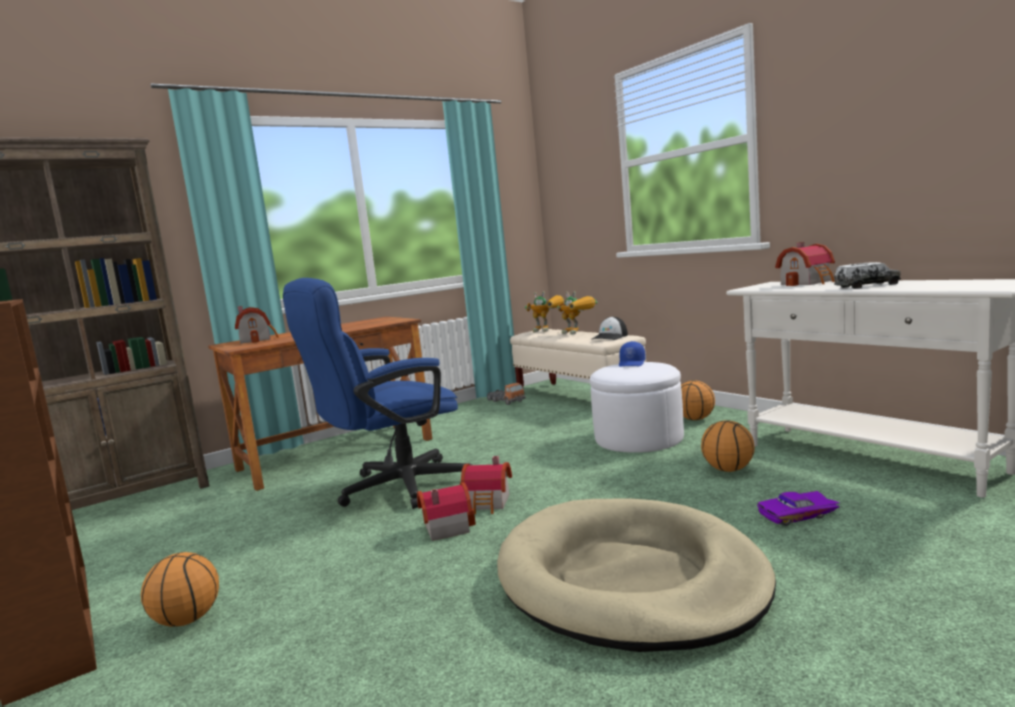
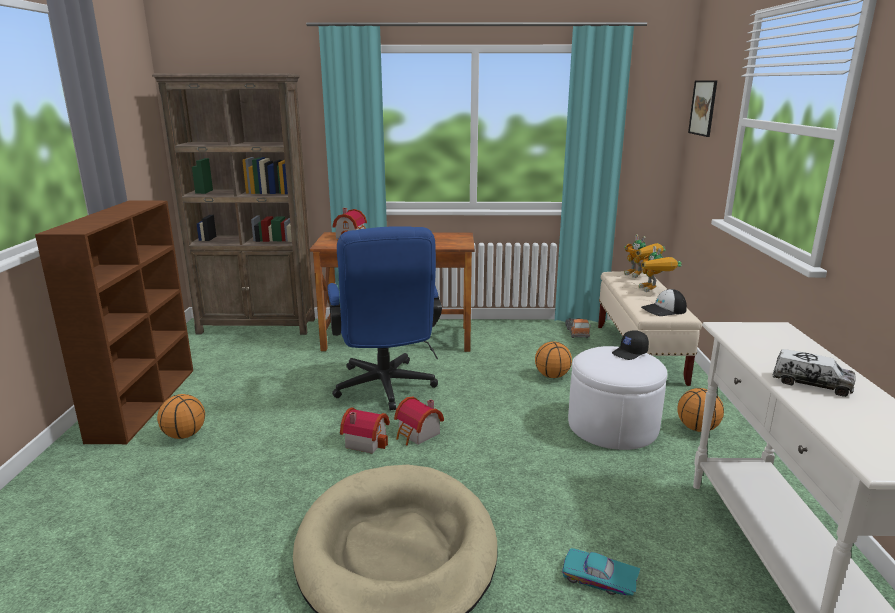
camera: 35 degrees right, 10 degrees up
blue office chair [283,278,472,509] -> blue office chair turned 105 degrees counterclockwise [327,226,442,410]
blue cap [619,341,646,367] -> black cap [612,330,649,360]
basketball [701,420,755,472] -> basketball moved to [535,341,572,378]
purple toy car [757,491,840,526] -> turquoise toy car [562,548,640,595]
toy house [775,242,835,286] -> none
none -> picture [688,80,717,137]

